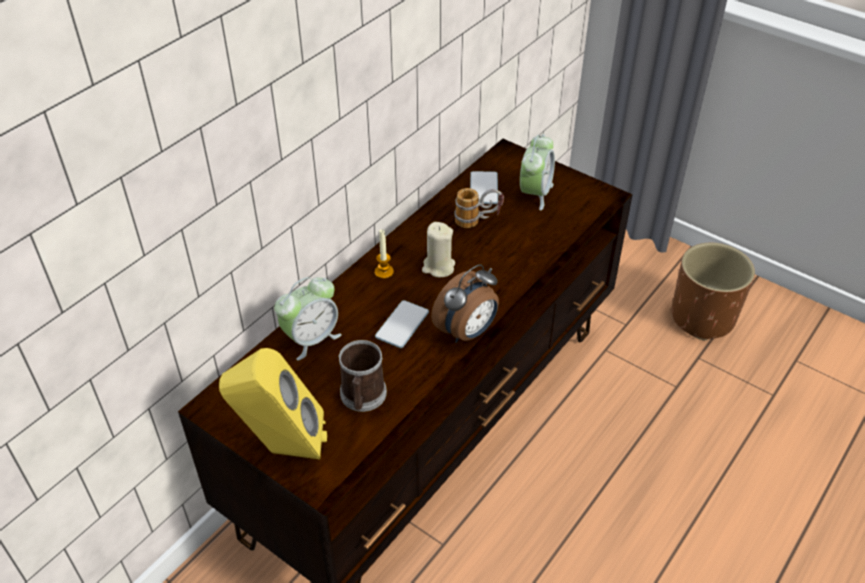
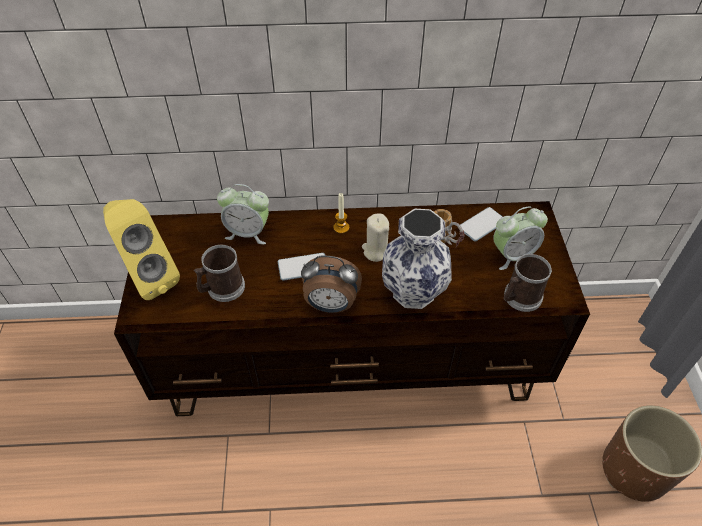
camera: 50 degrees right, 5 degrees up
none -> vase [382,209,452,309]
none -> mug [504,254,552,312]

